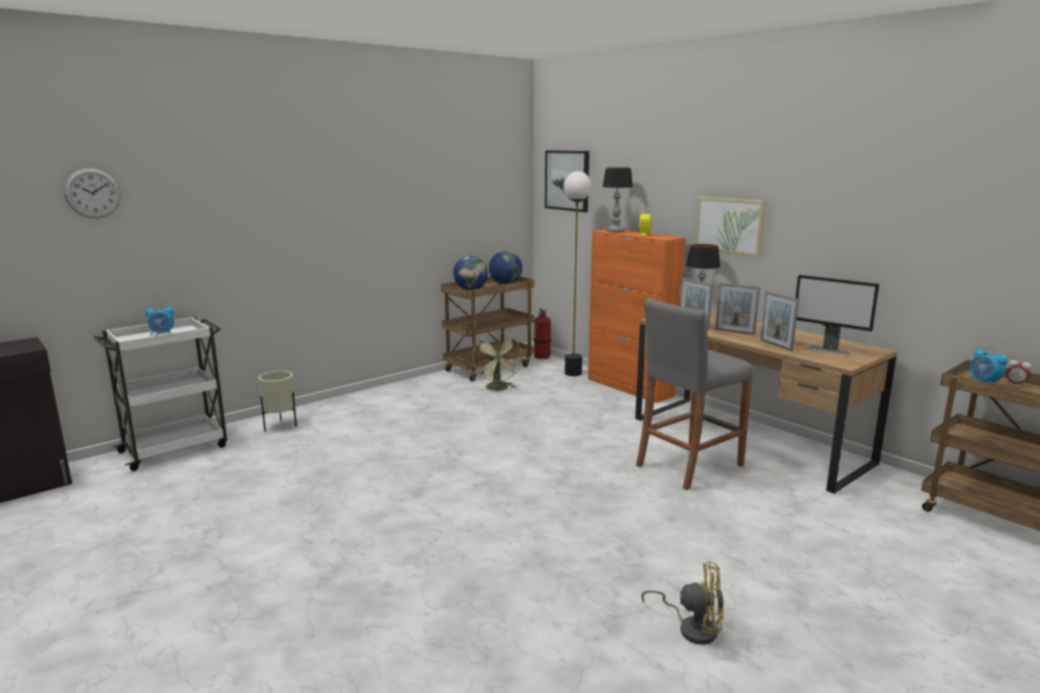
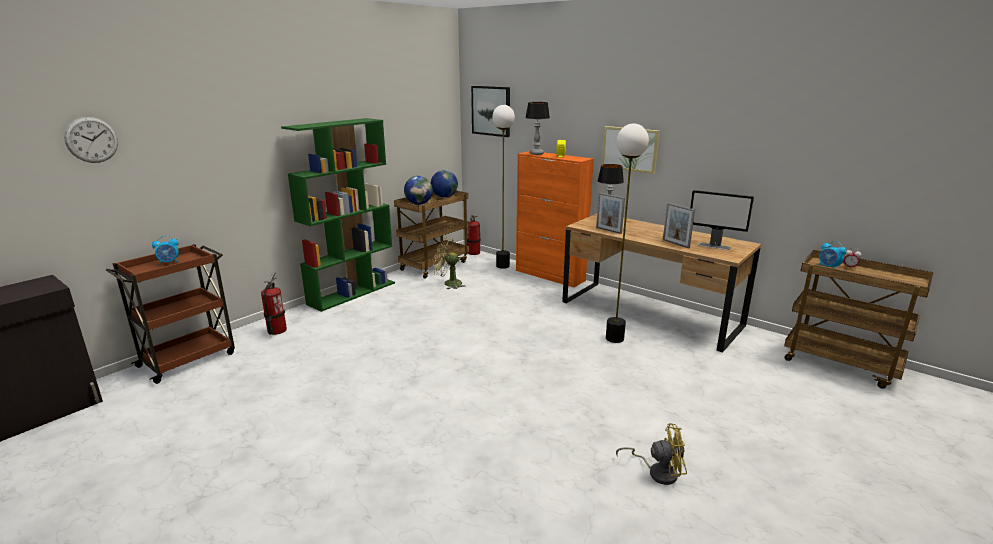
camera: 10 degrees left, 5 degrees up
white cart [94,317,227,471] -> brown cart [106,244,235,384]
beige planter [258,371,297,432] -> fire extinguisher [261,272,287,335]
green fan [472,332,522,391] -> green fan turned 120 degrees clockwise [433,237,466,289]
grey stool [636,298,754,490] -> floor lamp [606,123,649,343]
picture frame [715,283,760,335] -> none
none -> green bookcase [281,118,395,312]

